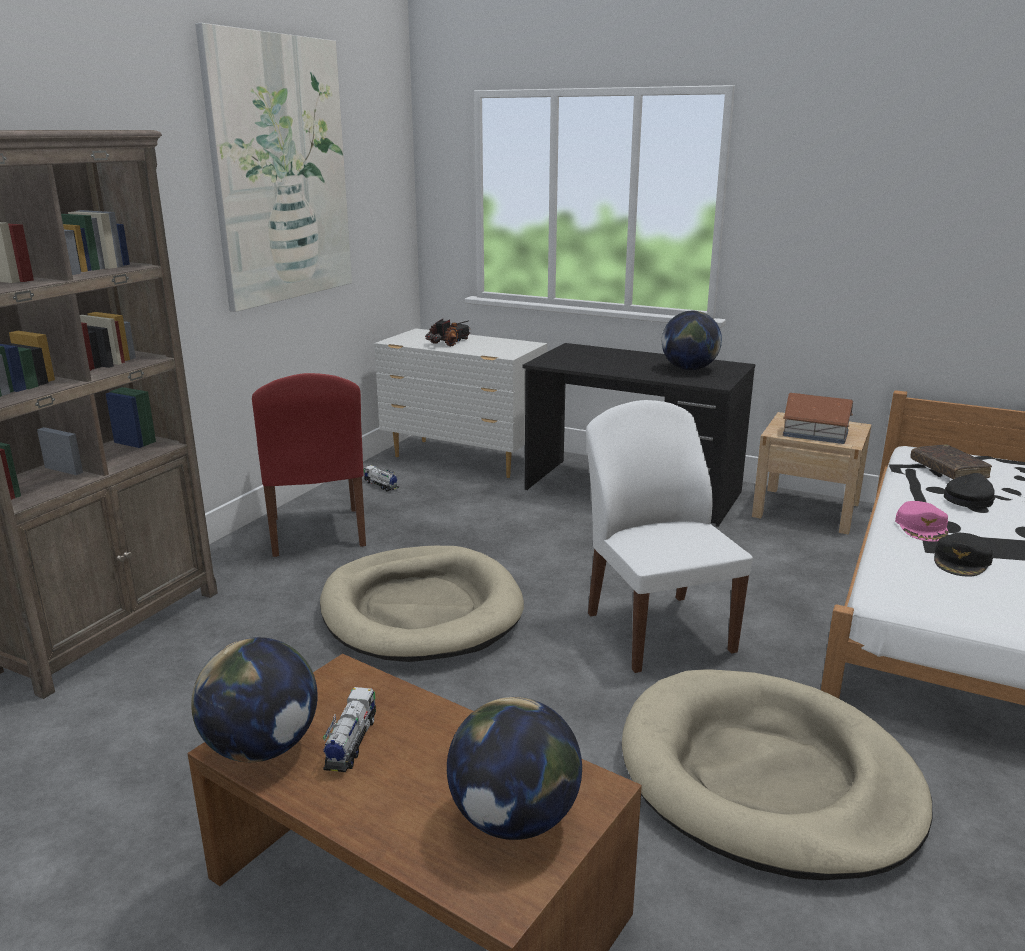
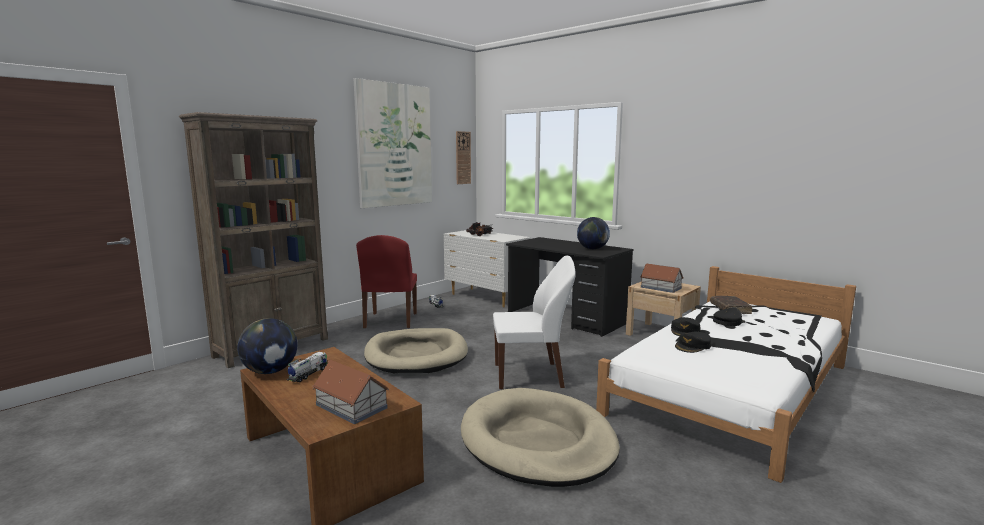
camera: 15 degrees right, 10 degrees down
globe [447,697,582,840] -> toy house [312,360,389,424]
white chair [586,400,753,673] -> white chair turned 90 degrees clockwise [493,256,576,389]
pink cap [895,501,948,542] -> black cap [671,317,701,336]
none -> wall clock [456,131,471,184]

